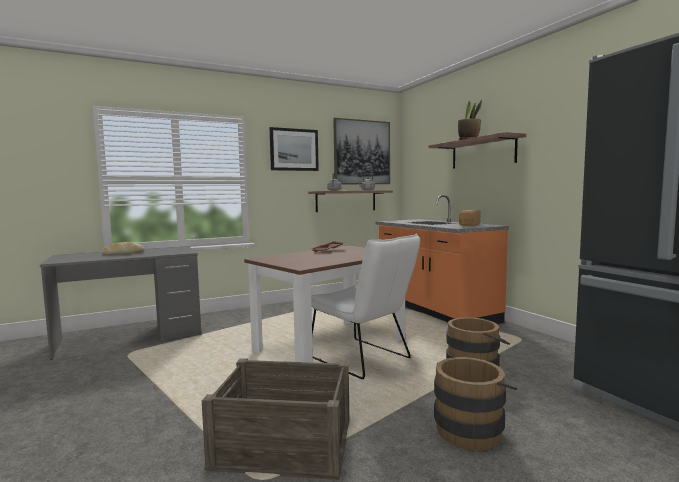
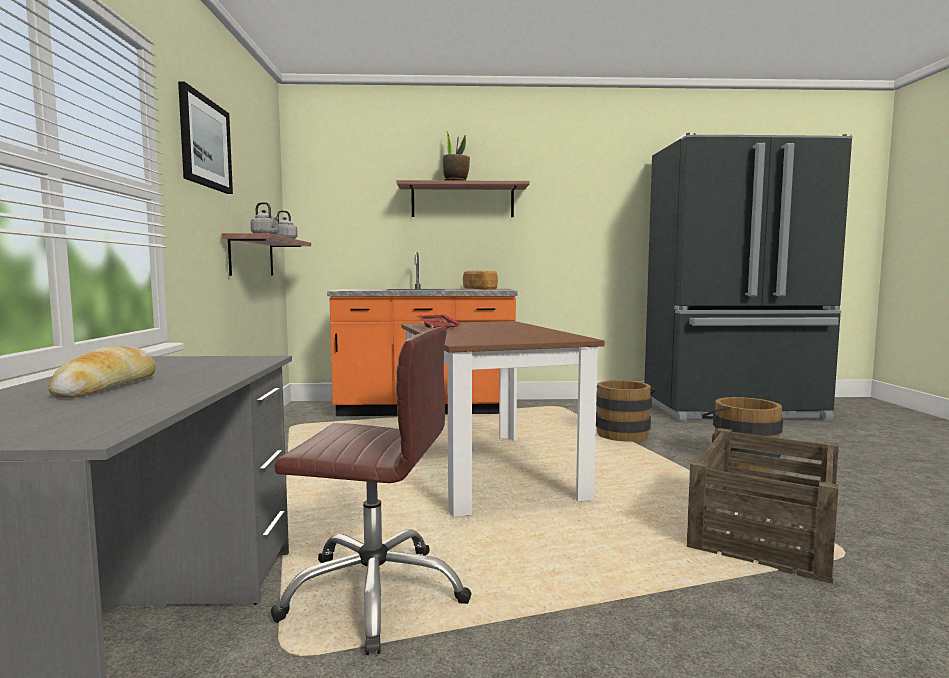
camera: 65 degrees left, 0 degrees up
white chair [311,234,420,379] -> none
picture [333,118,390,184] -> none
none -> brown office chair [271,327,472,655]

